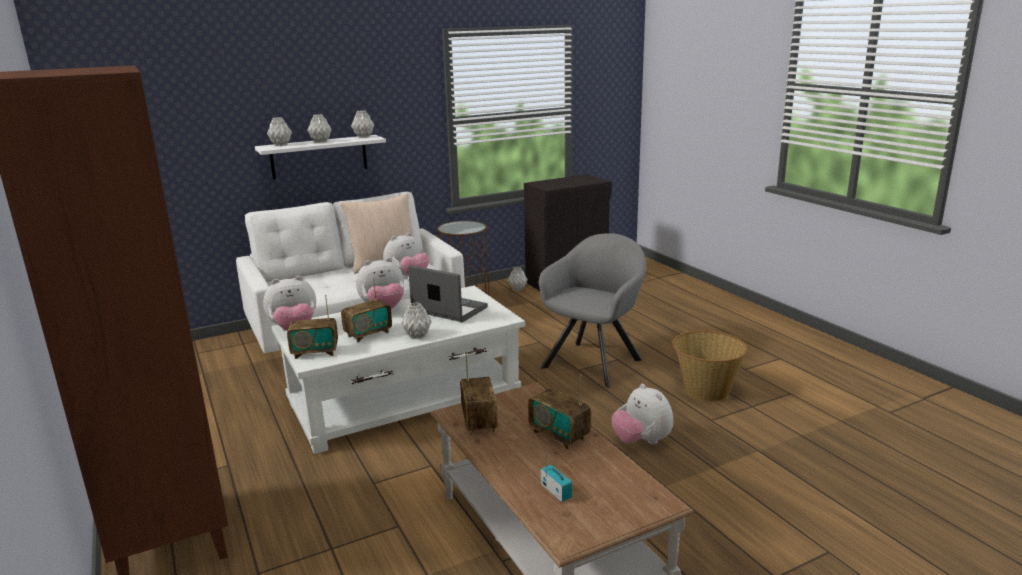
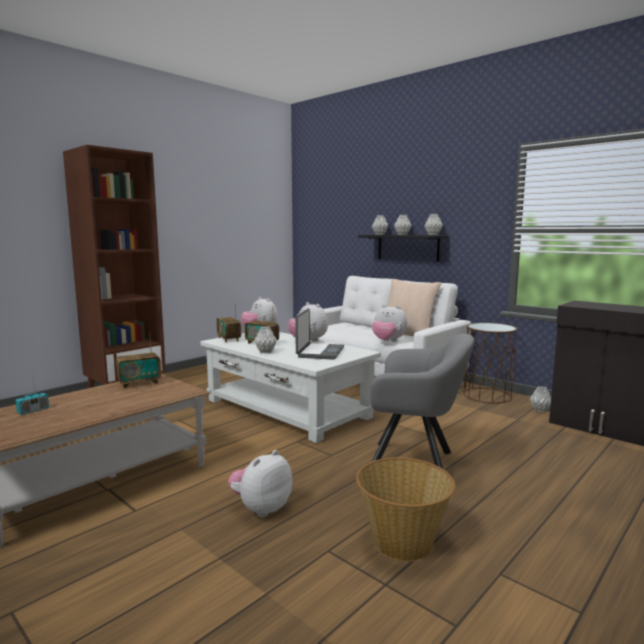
camera: 70 degrees right, 10 degrees down
white shelf [255,135,386,180] -> black shelf [358,235,449,262]
radio [528,374,592,450] -> none

